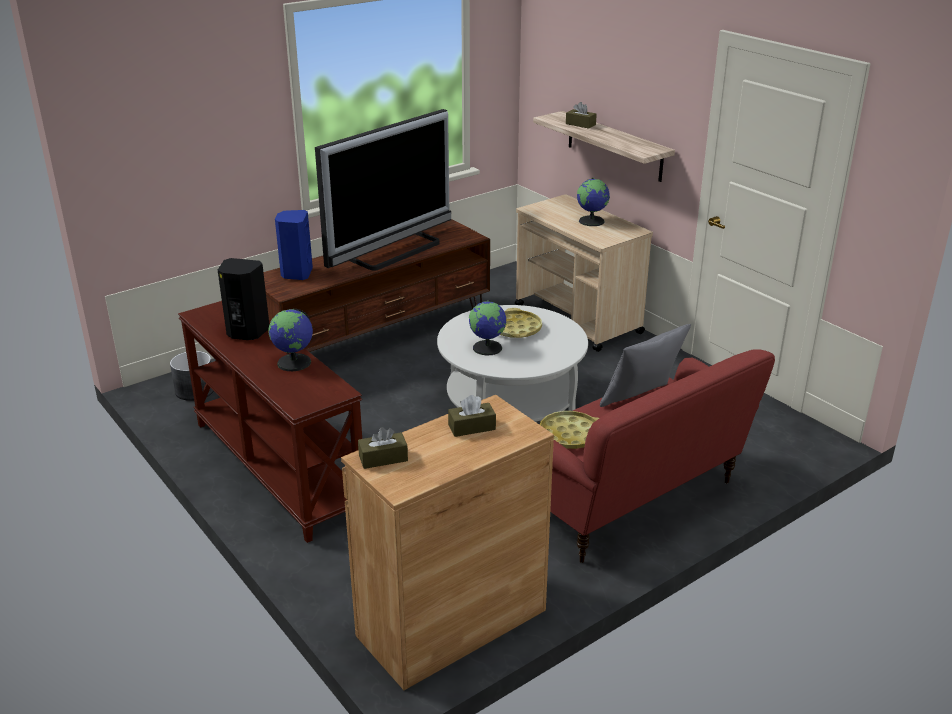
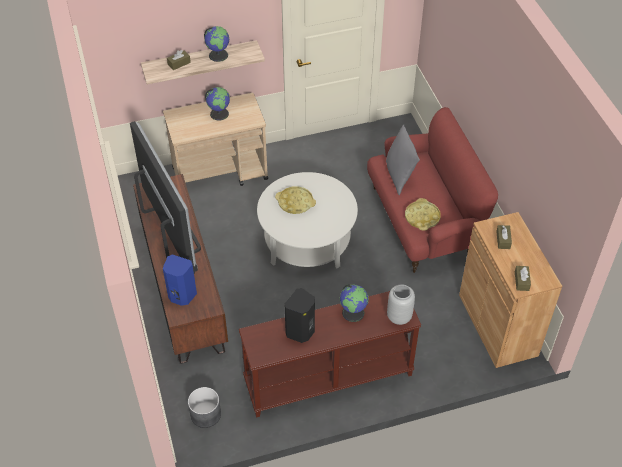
camera: 70 degrees left, 20 degrees up
globe [469,300,506,355] -> globe moved to [204,26,229,62]
none -> grey vase [387,284,415,325]

